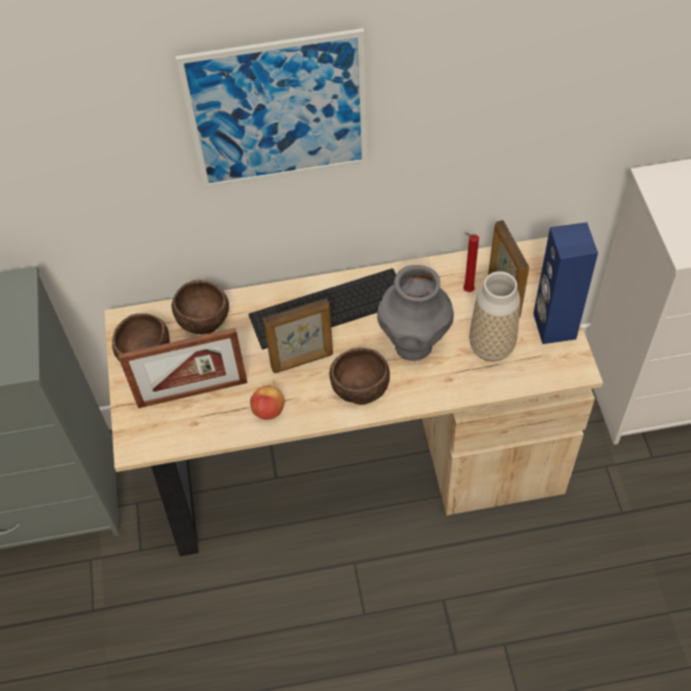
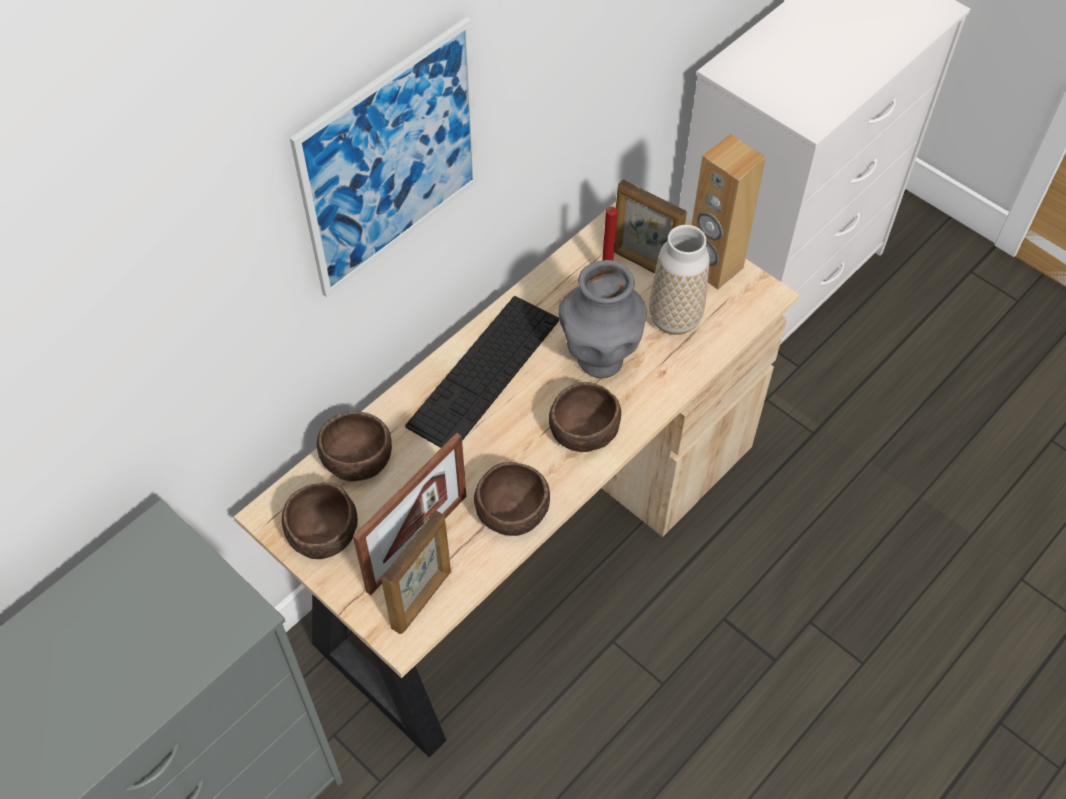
camera: 40 degrees left, 0 degrees up
apple [250,386,284,420] -> brown bowl [474,462,550,536]
picture frame [263,299,333,373] -> picture frame moved to [381,510,451,634]
blue speaker [533,222,598,344] -> brown speaker [692,134,766,290]

